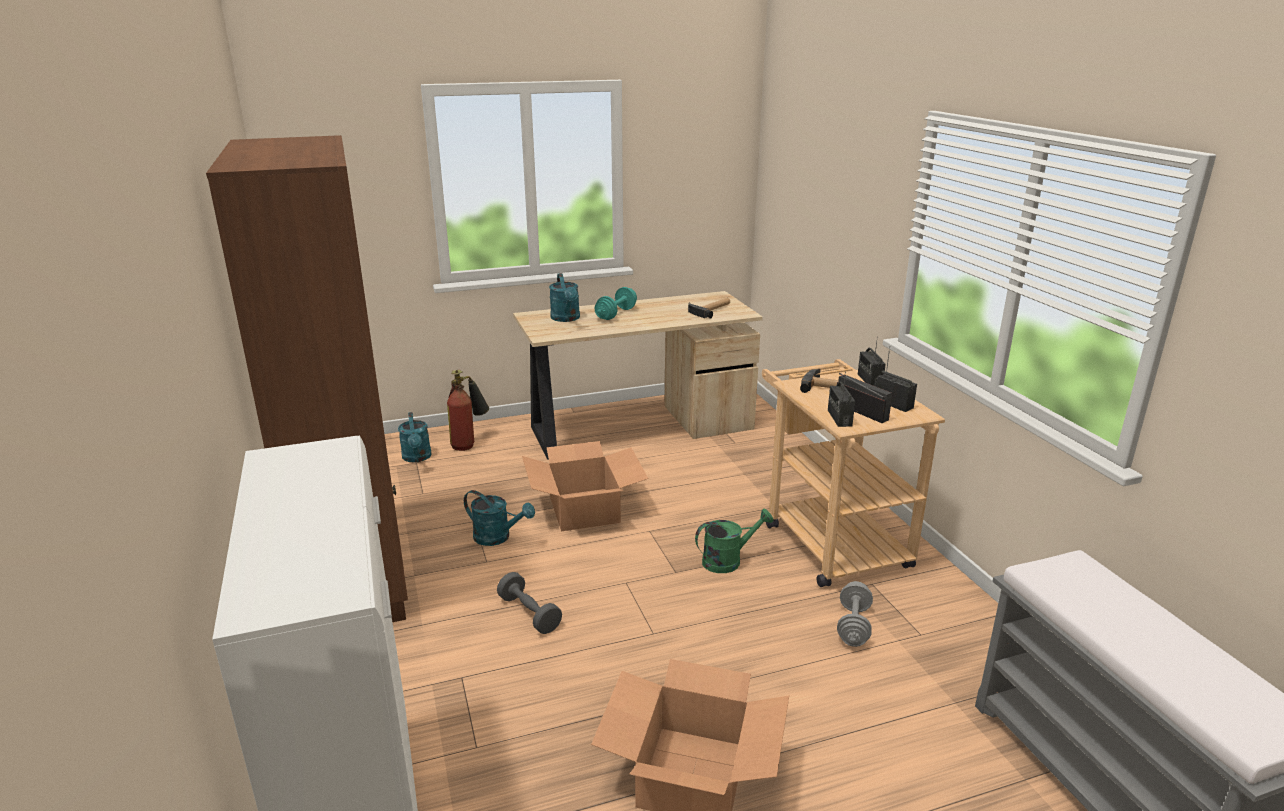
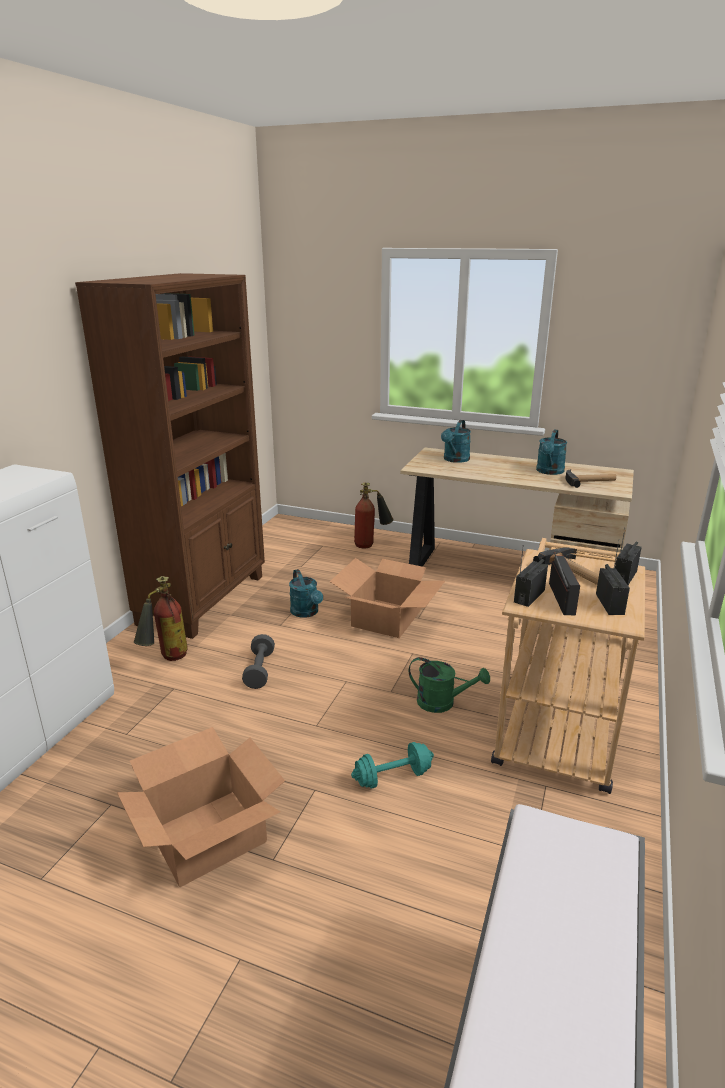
camera: 40 degrees right, 0 degrees up
turquoise watering can [398,412,432,462] -> turquoise watering can moved to [536,430,567,475]
turquoise dumbbell [595,287,637,320] -> turquoise dumbbell moved to [351,742,434,788]
grey dumbbell [837,581,873,647] -> none
none -> fire extinguisher [134,576,188,661]

